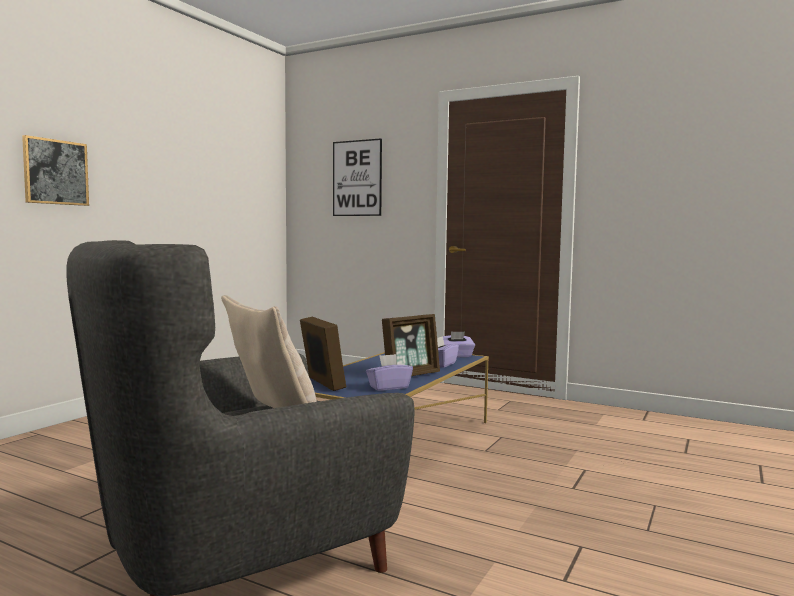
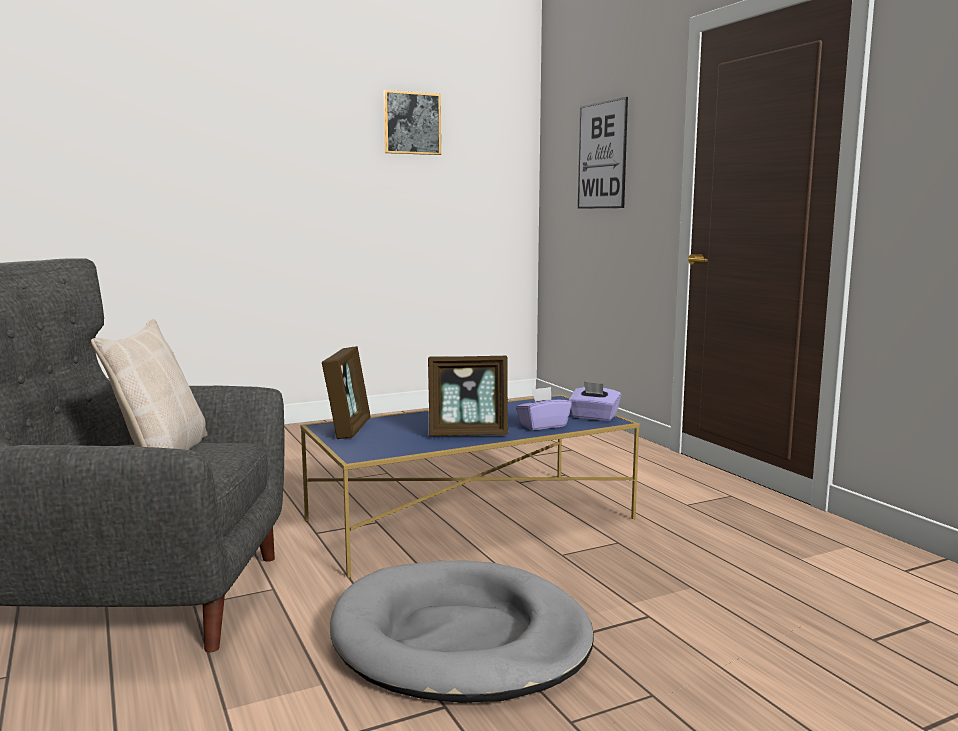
camera: 35 degrees right, 5 degrees up
picture [22,135,89,206] -> picture moved to [383,90,441,155]
purple tissue box [366,354,413,391] -> none
none -> grey dog bed [330,561,594,703]

